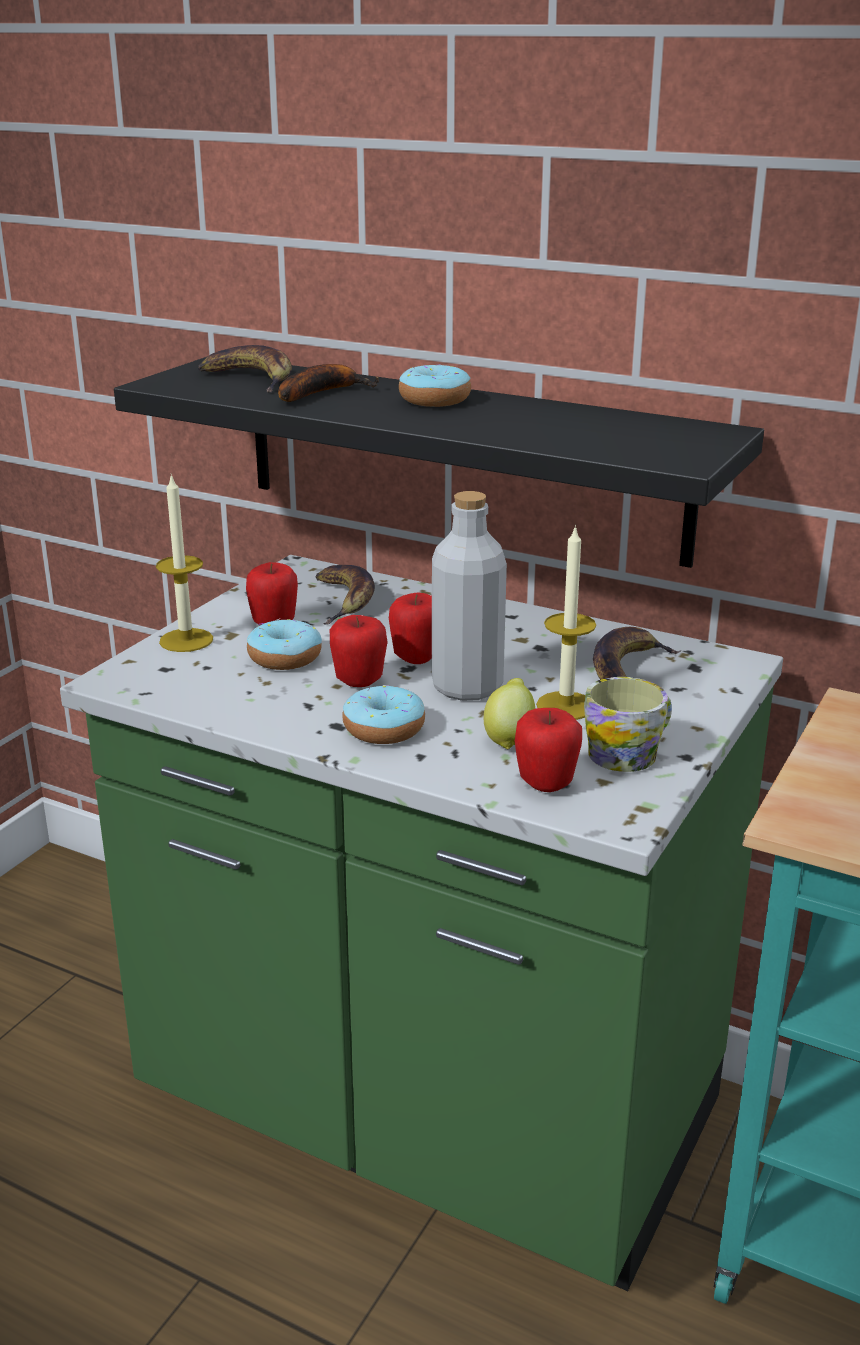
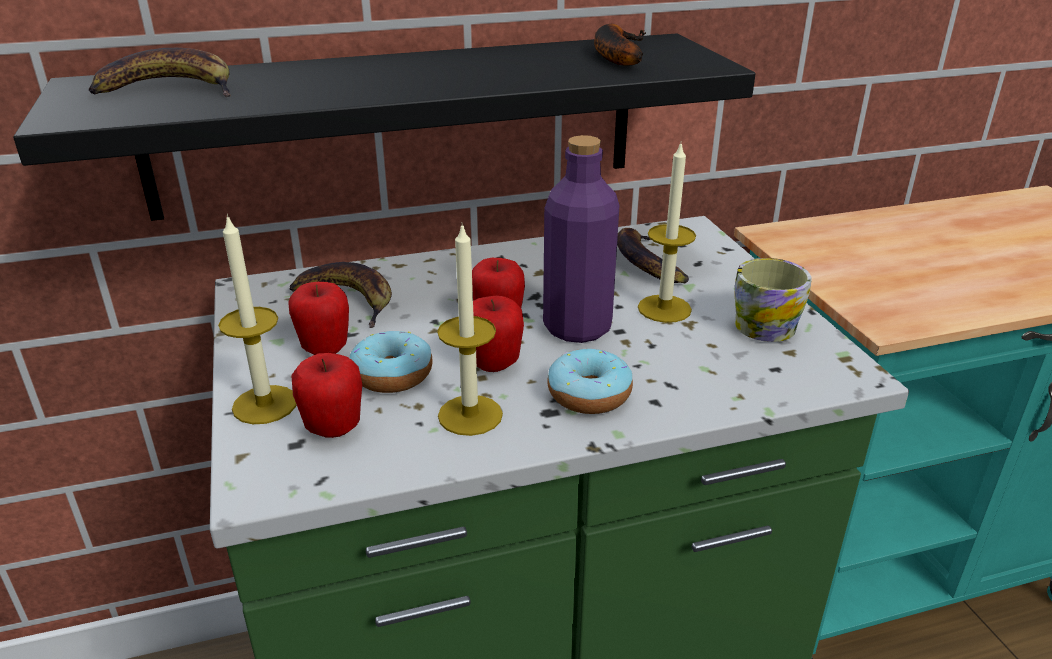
camera: 45 degrees left, 5 degrees up
banana [278,364,379,402] -> banana moved to [594,24,646,66]
donut [399,364,471,407] -> none
grey bottle [432,491,507,701] -> purple bottle [543,135,620,343]
lemon [484,678,536,750] -> none
apple [515,708,582,792] -> apple moved to [291,353,362,438]
none -> candle [437,223,503,436]

